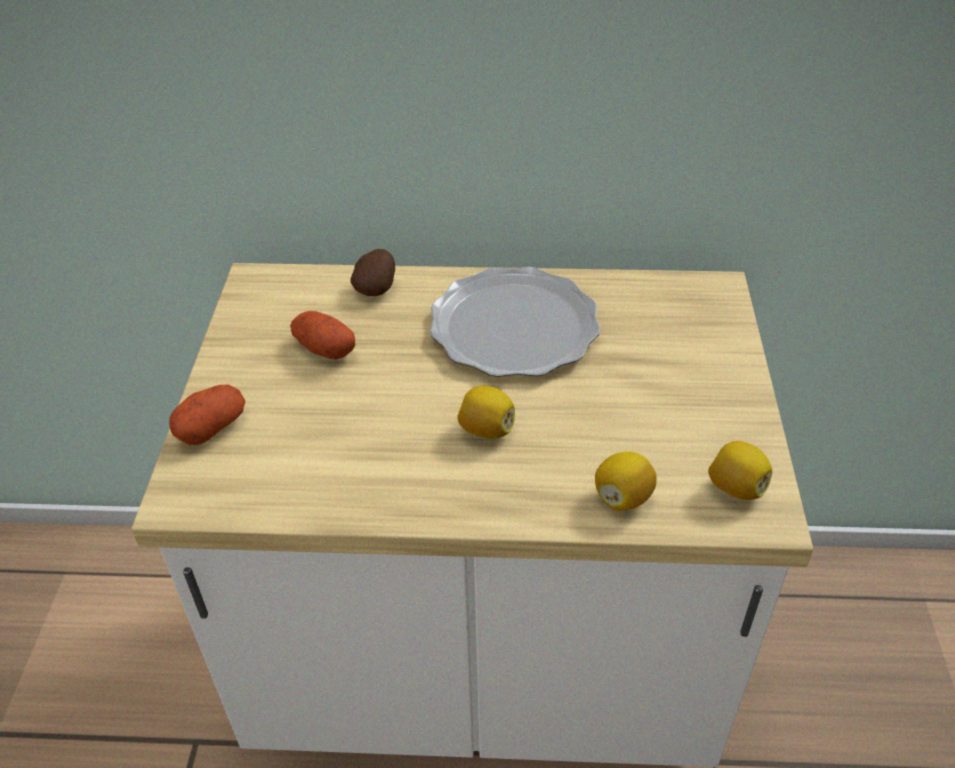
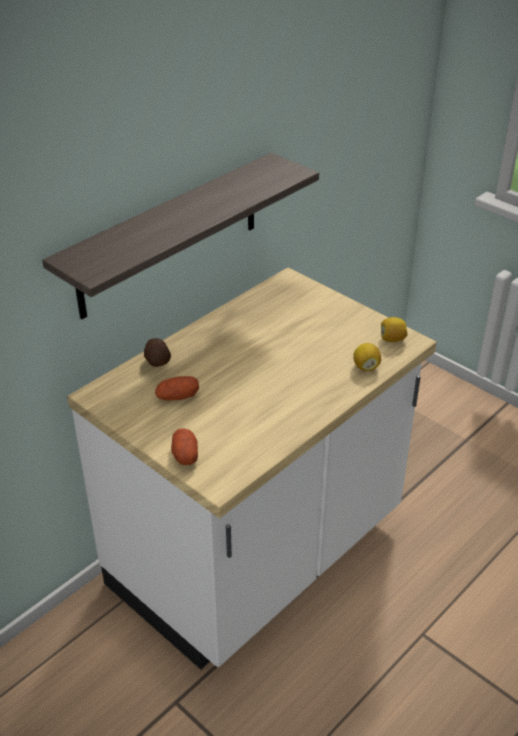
camera: 50 degrees left, 5 degrees down
plate [430,267,600,377] -> none
lemon [457,386,515,439] -> none
none -> shelf [42,153,319,319]

